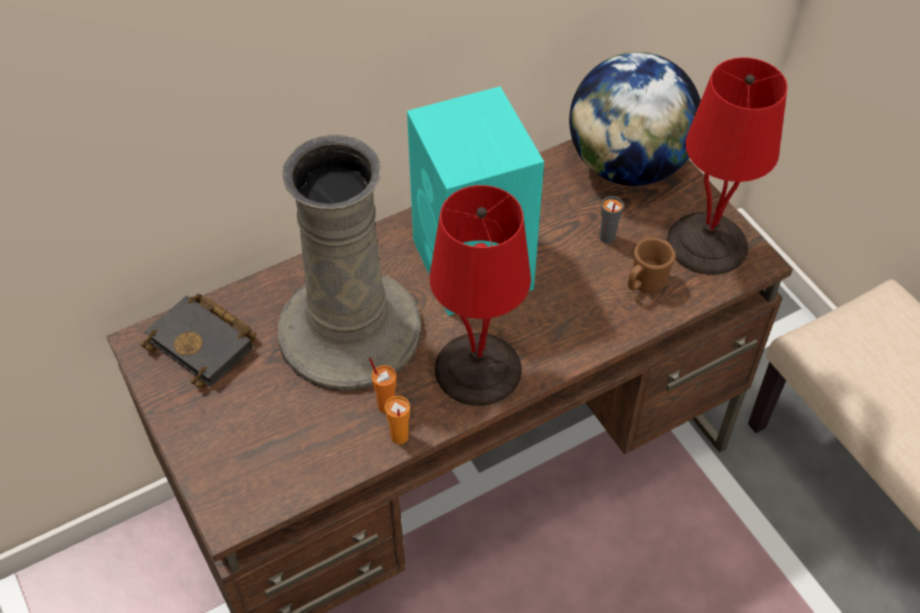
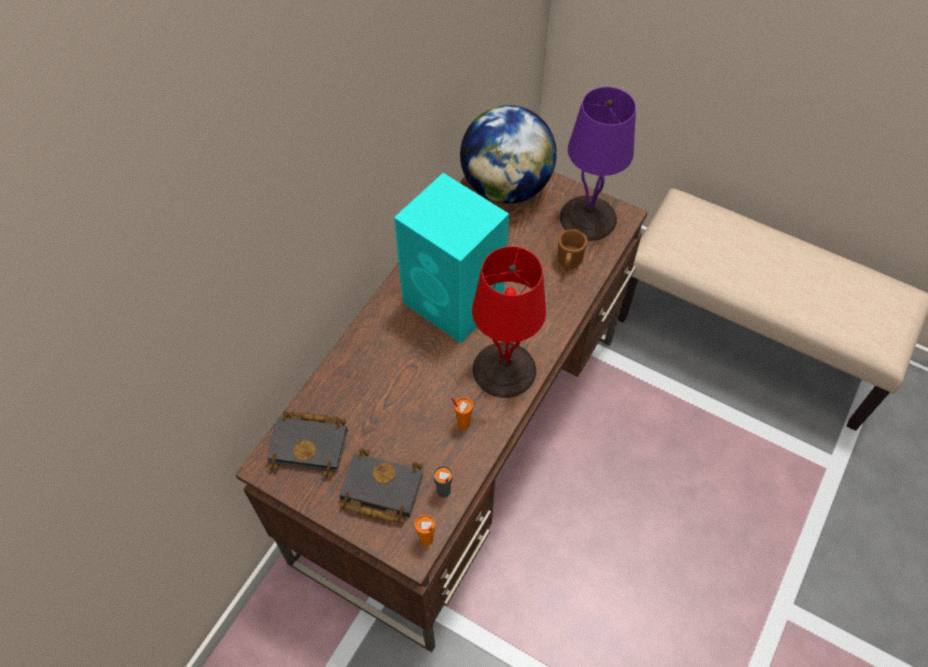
camera: 30 degrees left, 5 degrees up
beige vase [278,134,421,390] -> none
orange cup [385,396,410,444] -> orange cup moved to [415,515,435,546]
grey cup [600,196,624,244] -> grey cup moved to [434,466,453,498]
red table lamp [667,57,787,275] -> purple table lamp [560,87,636,241]
none -> black book [339,448,423,524]

